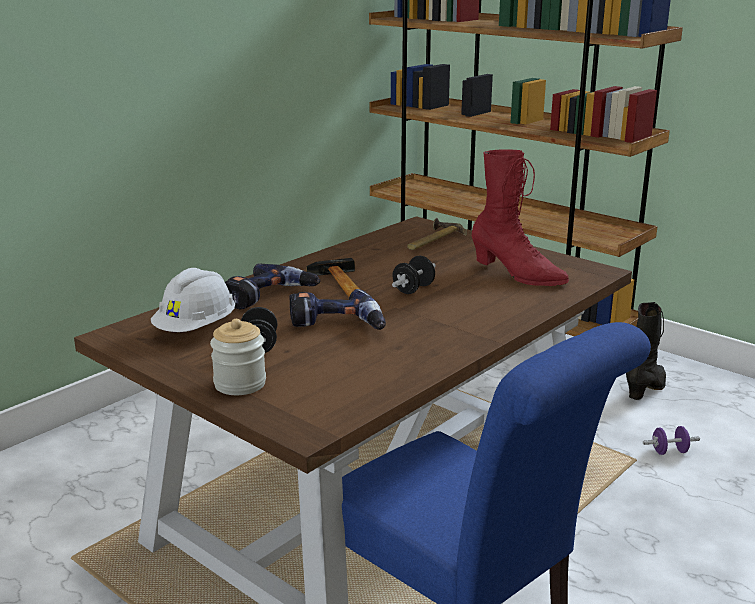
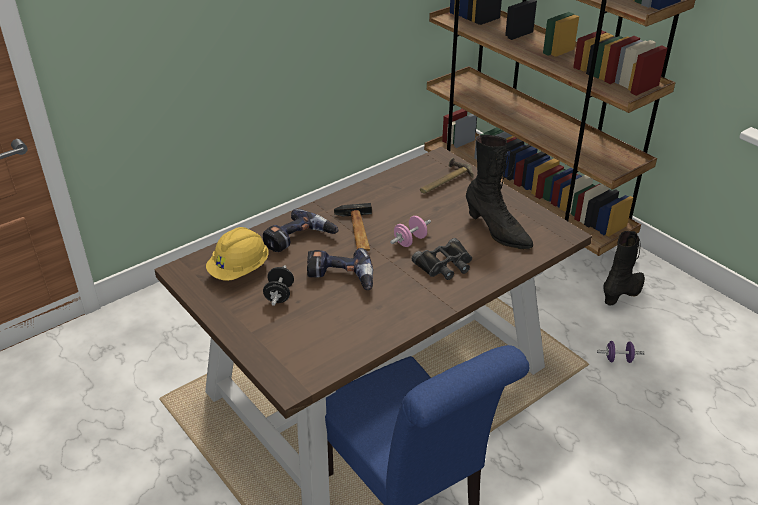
camera: 10 degrees right, 15 degrees up
white hard hat [151,268,235,332] -> yellow hard hat [206,227,269,281]
jar [210,319,266,395] -> none
black dumbbell [392,256,436,294] -> pink dumbbell [390,216,431,247]
red boot [472,149,569,286] -> black boot [466,135,533,249]
none -> black binoculars [412,238,472,280]

